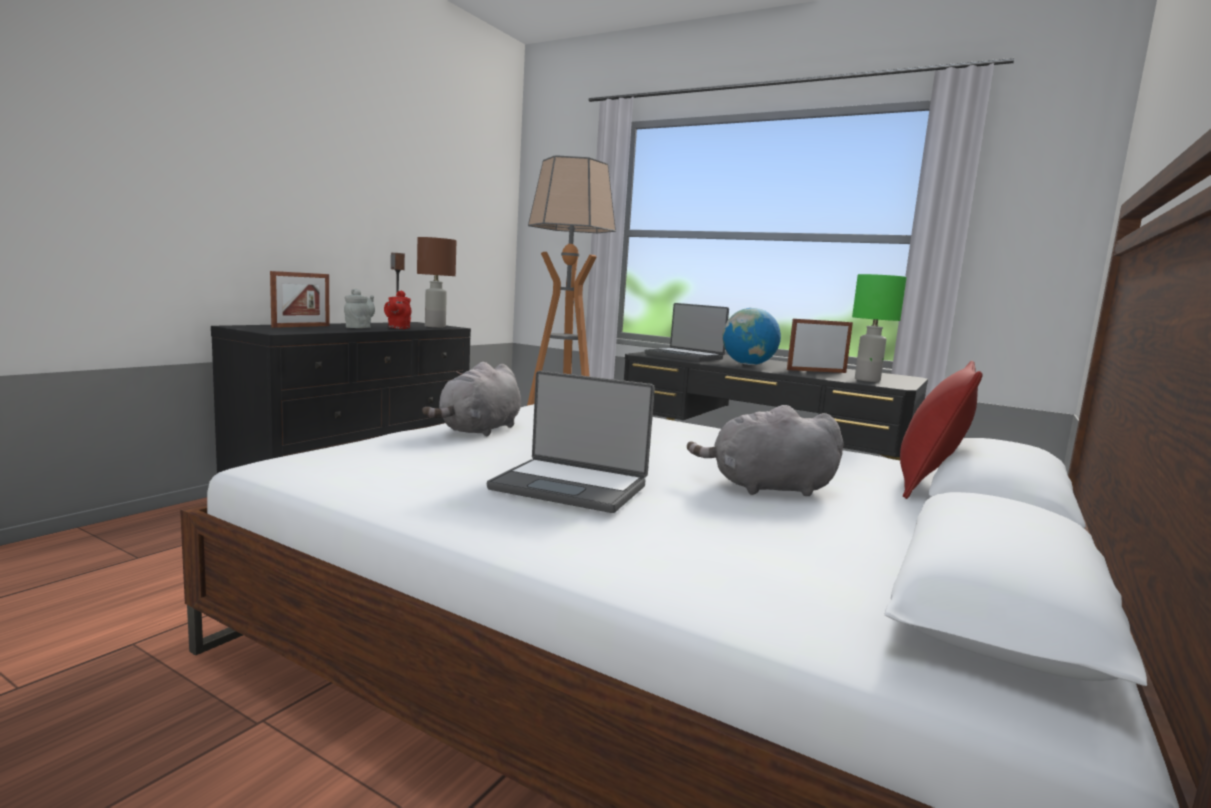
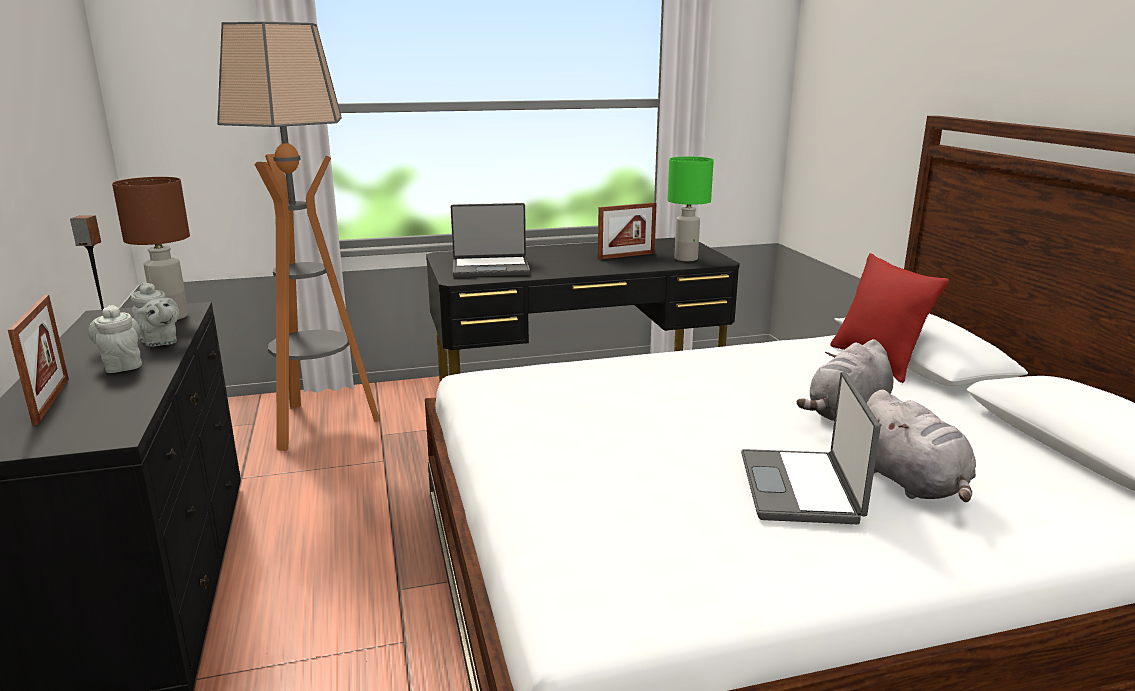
camera: 45 degrees left, 10 degrees up
red teapot [384,291,412,329] -> grey teapot [131,282,179,347]
grey plush toy [422,362,521,437] -> grey plush toy moved to [867,390,976,502]
laptop [487,371,655,513] -> laptop turned 120 degrees clockwise [741,372,881,524]
globe [722,308,781,365] -> none
picture frame [787,319,853,373] -> picture frame turned 150 degrees counterclockwise [598,202,656,260]

